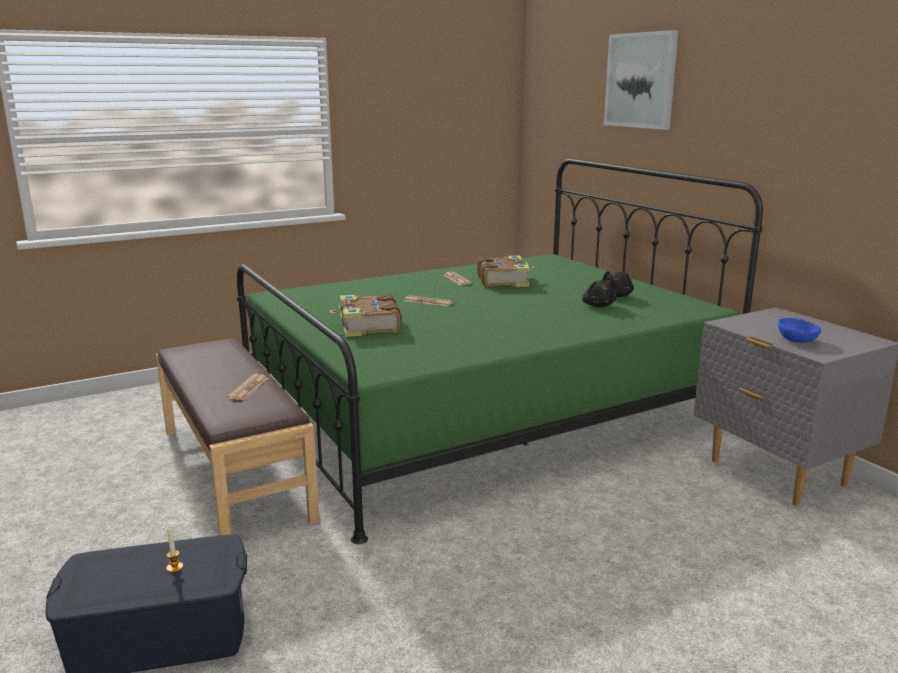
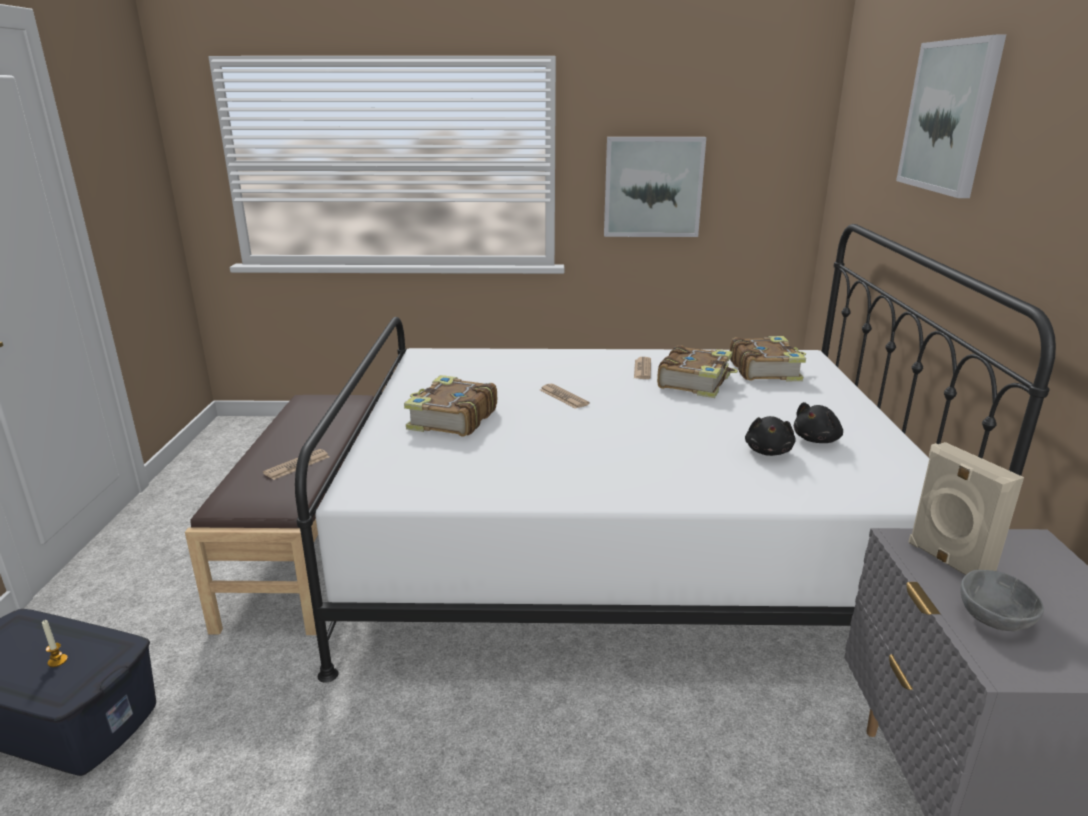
camera: 30 degrees right, 5 degrees up
green bed [237,158,763,544] -> white bed [295,224,1056,683]
blue bowl [778,318,821,343] -> grey bowl [960,570,1044,631]
none -> picture [604,137,706,237]
none -> book [730,336,806,381]
none -> beige speaker [908,442,1024,575]

